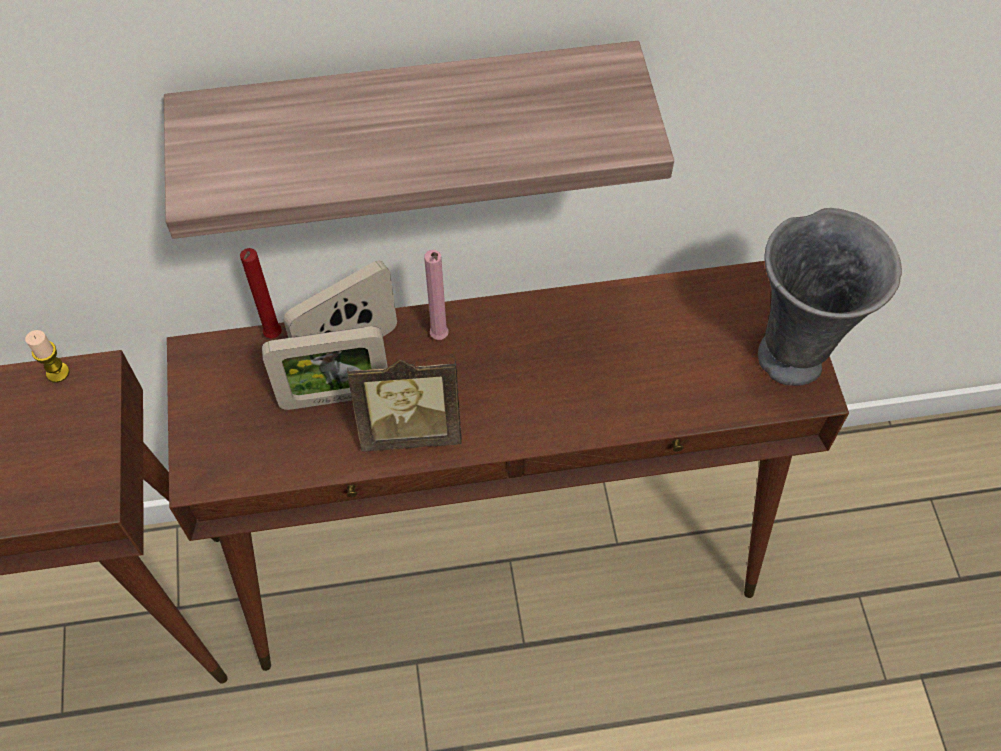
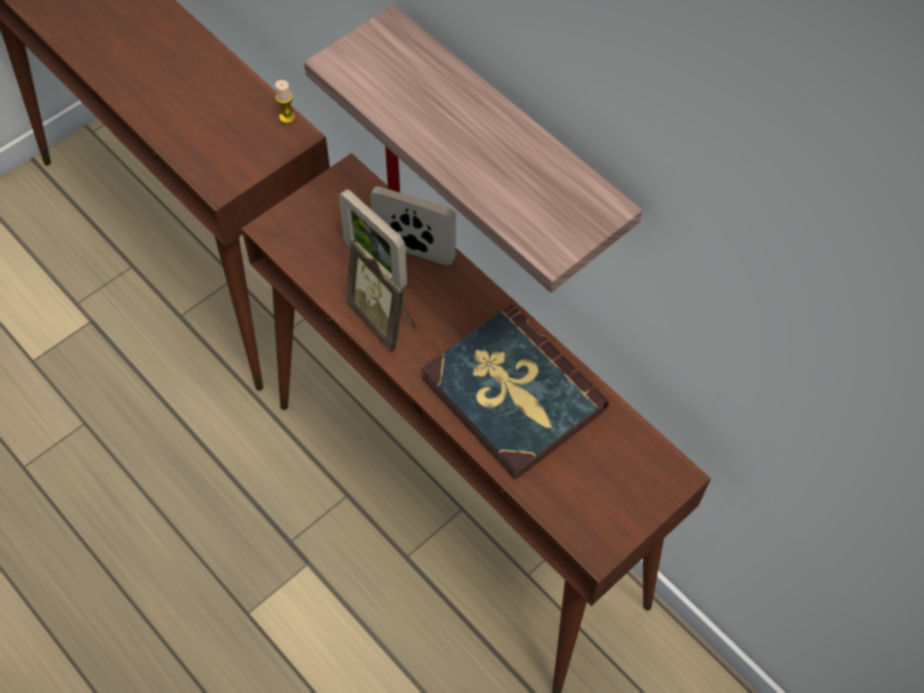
camera: 55 degrees right, 0 degrees up
pink candle [424,250,449,340] -> none
grey vase [758,208,902,386] -> none
none -> book [421,304,609,480]

